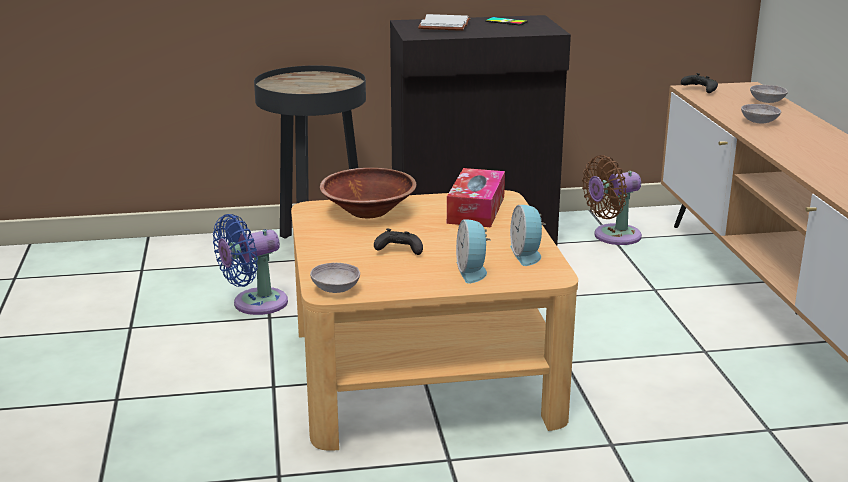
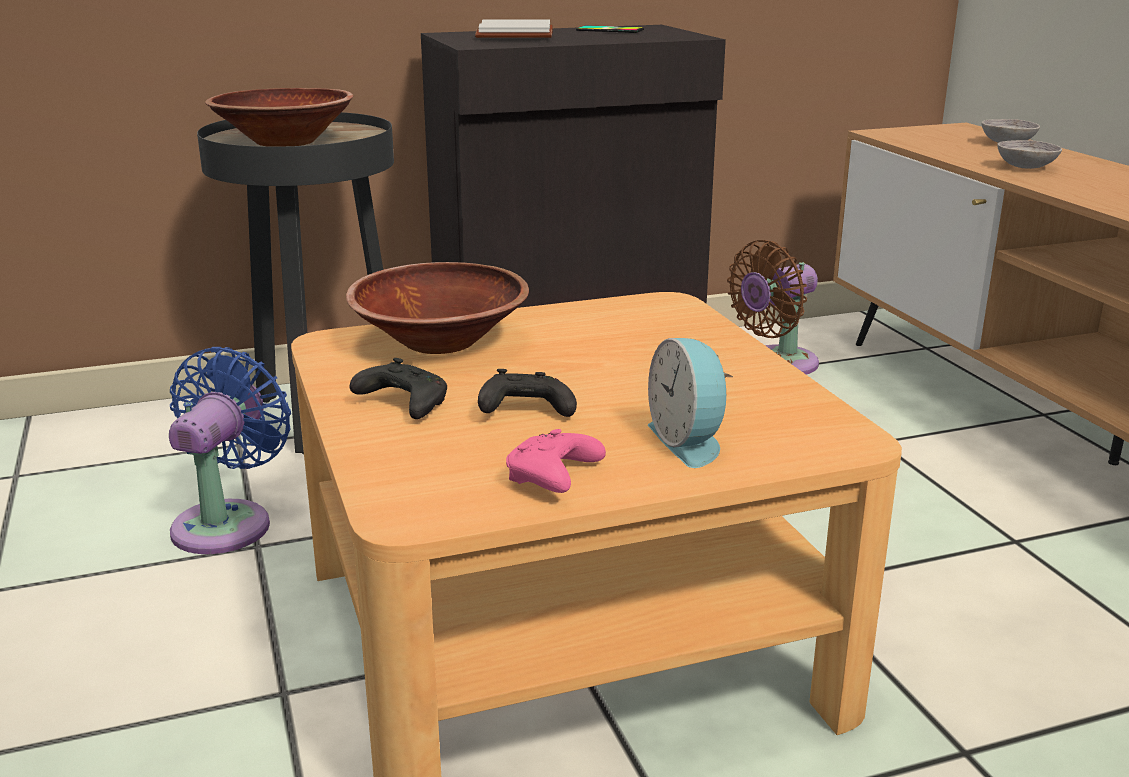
camera: 10 degrees left, 0 degrees up
blue fan [213,214,288,315] -> blue fan turned 150 degrees clockwise [169,347,291,554]
grey bowl [310,263,360,293] -> none
tissue box [447,168,505,227] -> none
alarm clock [510,205,546,266] -> none
black game controller [681,73,718,93] -> black game controller moved to [349,358,447,419]
none -> brown bowl [205,88,353,147]
none -> pink game controller [506,429,606,493]

